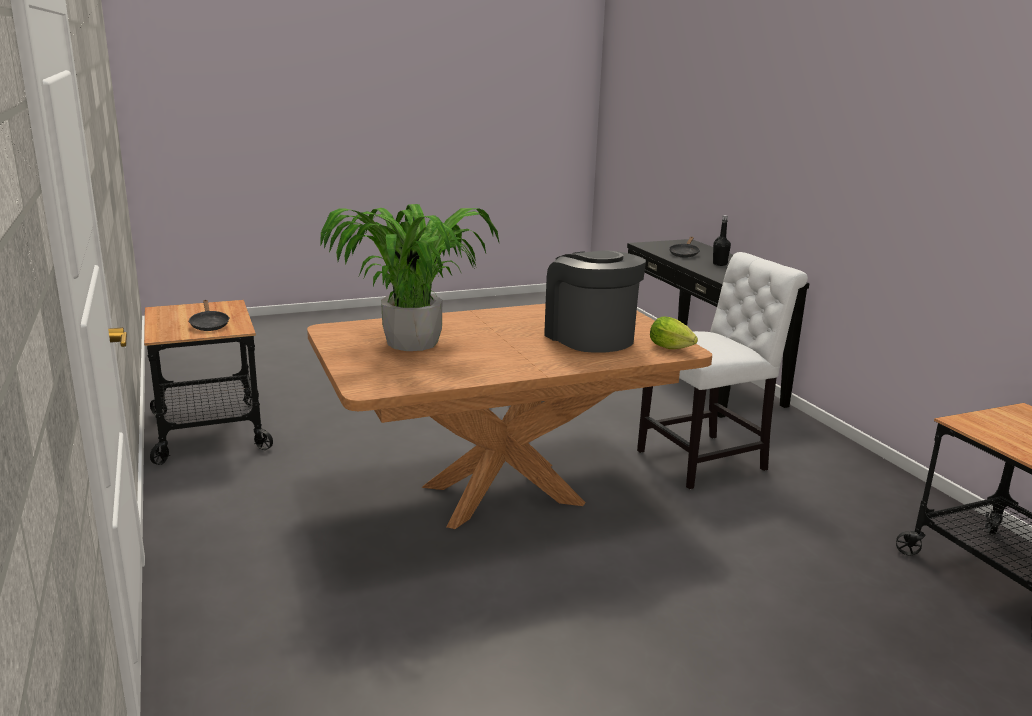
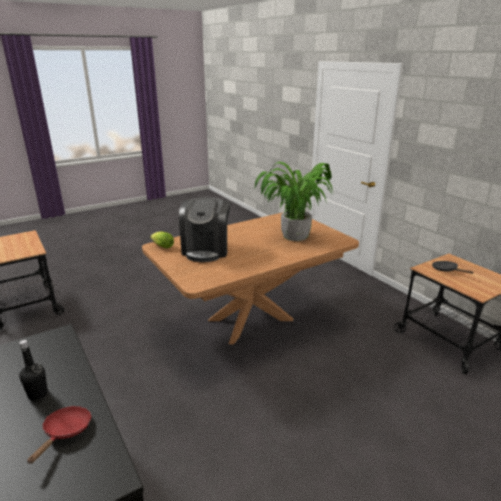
camera: 170 degrees right, 5 degrees up
coffee machine [544,251,646,353] -> coffee machine turned 45 degrees clockwise [179,197,230,262]
white chair [637,252,808,489] -> none
black frying pan [669,237,700,258] -> red frying pan [27,406,91,464]

